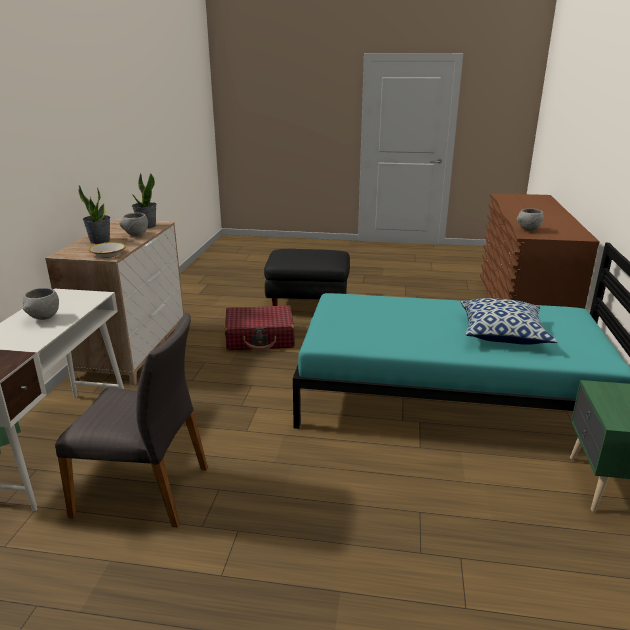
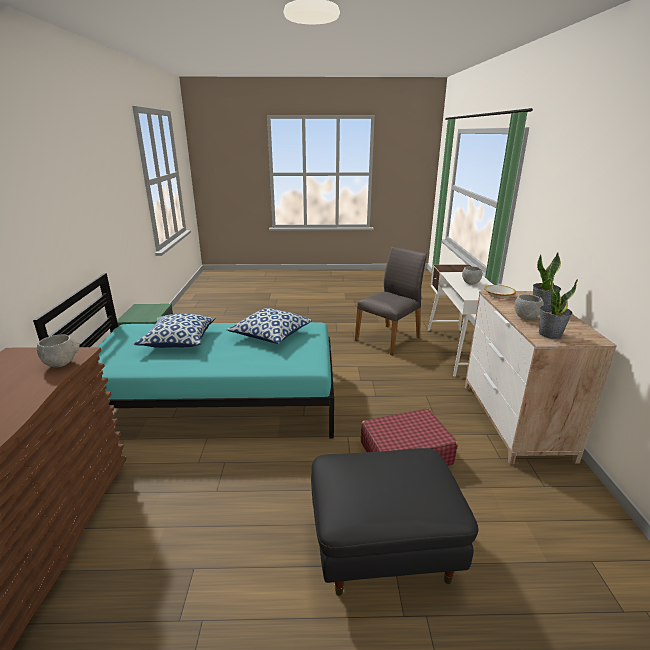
camera: 170 degrees right, 0 degrees up
grey chair [55,313,208,527] -> grey chair turned 135 degrees clockwise [355,247,427,356]
none -> pillow [227,308,312,344]

